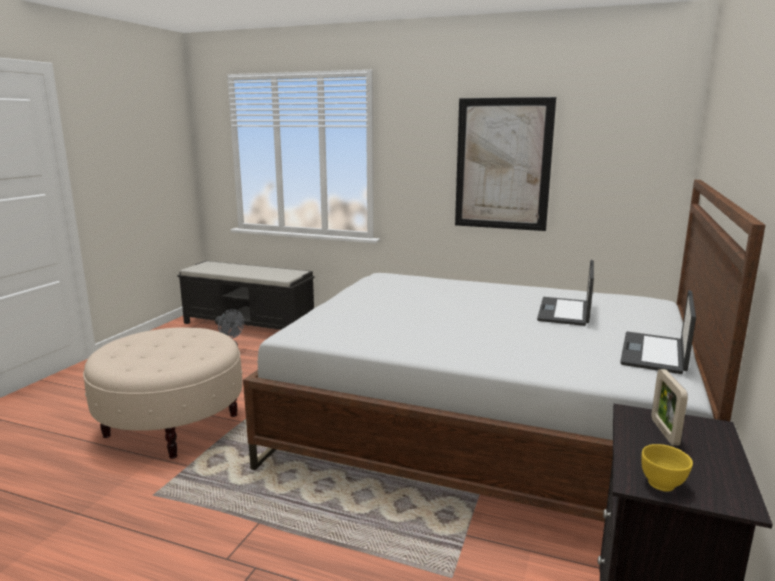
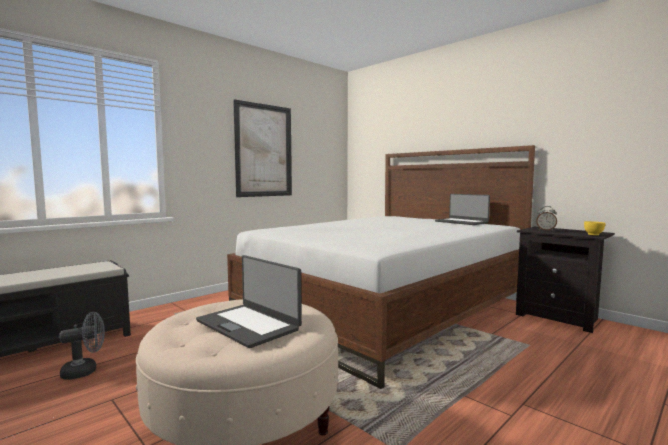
camera: 65 degrees left, 10 degrees down
laptop [537,260,594,326] -> laptop moved to [196,255,302,348]
picture frame [651,369,688,445] -> alarm clock [536,206,557,231]

